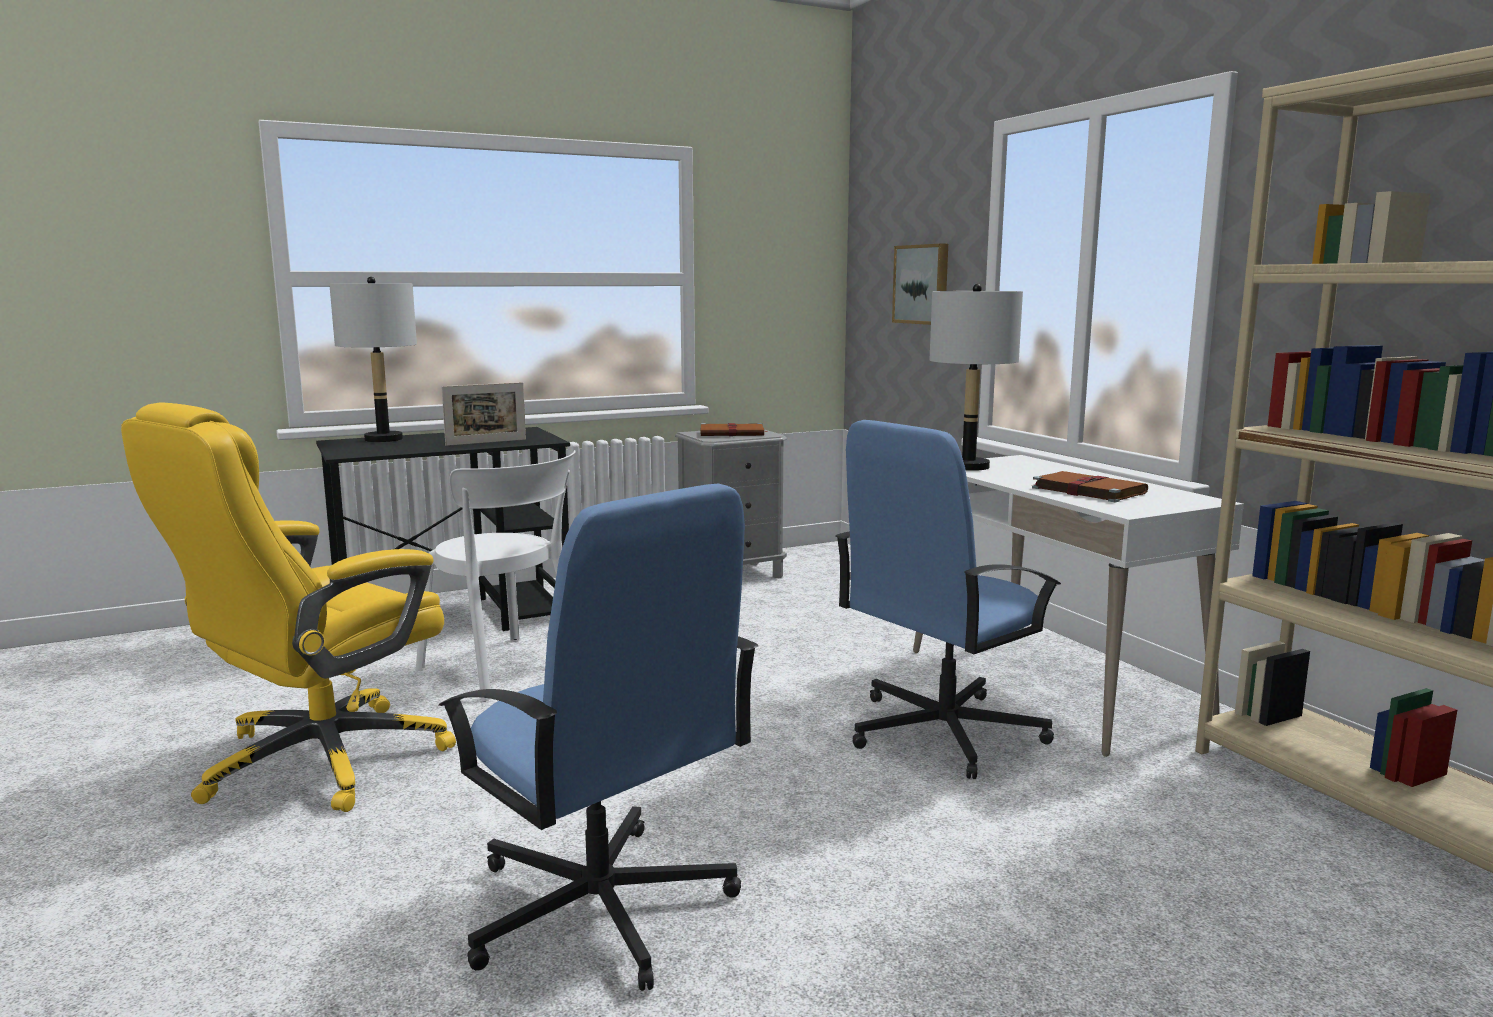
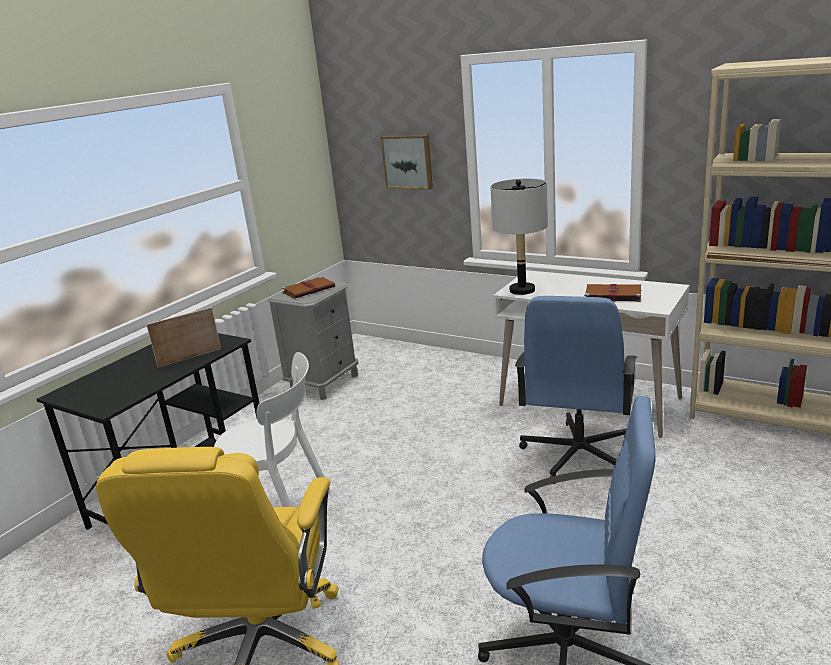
camera: 30 degrees left, 10 degrees up
grey table lamp [329,277,417,442] -> none
picture frame [441,382,526,446] -> picture frame turned 150 degrees counterclockwise [146,307,221,367]

